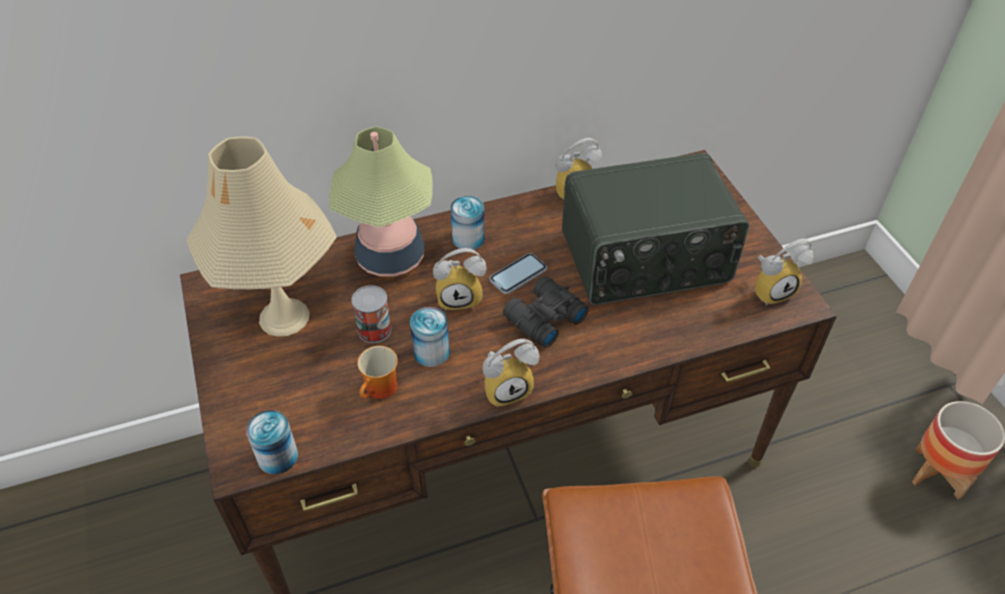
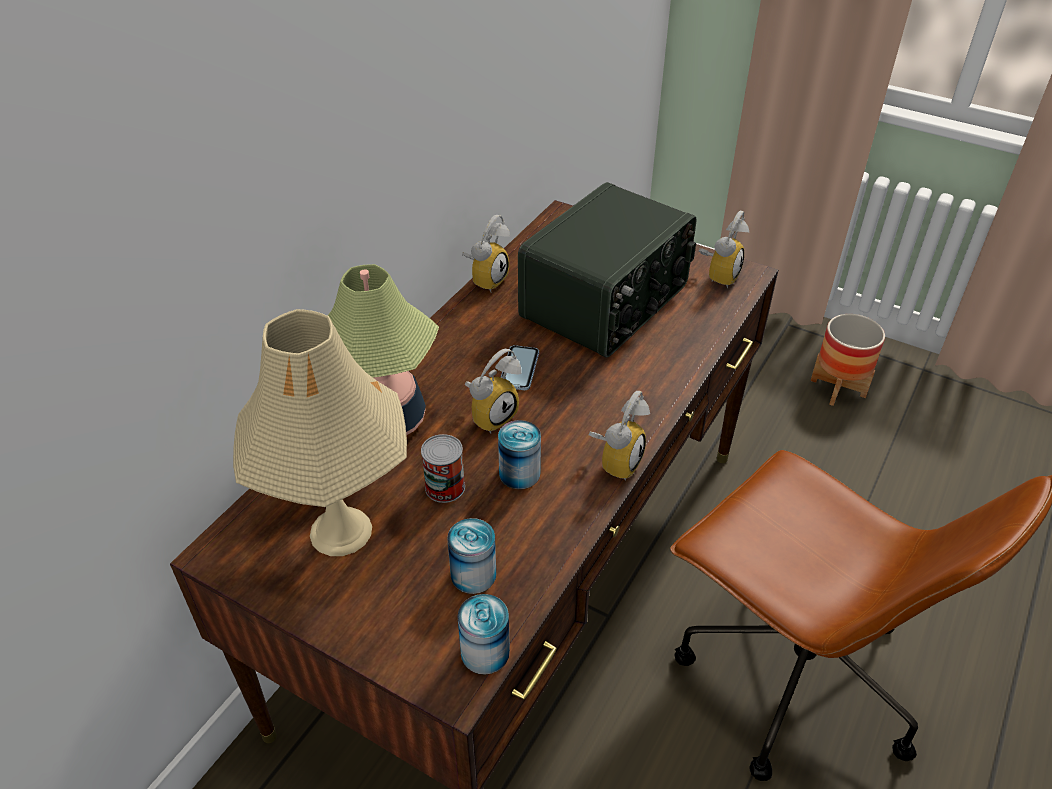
camera: 40 degrees left, 5 degrees down
mug [357,346,398,399] -> none
can [451,196,485,250] -> can moved to [447,518,496,594]
black binoculars [503,276,589,348] -> none

